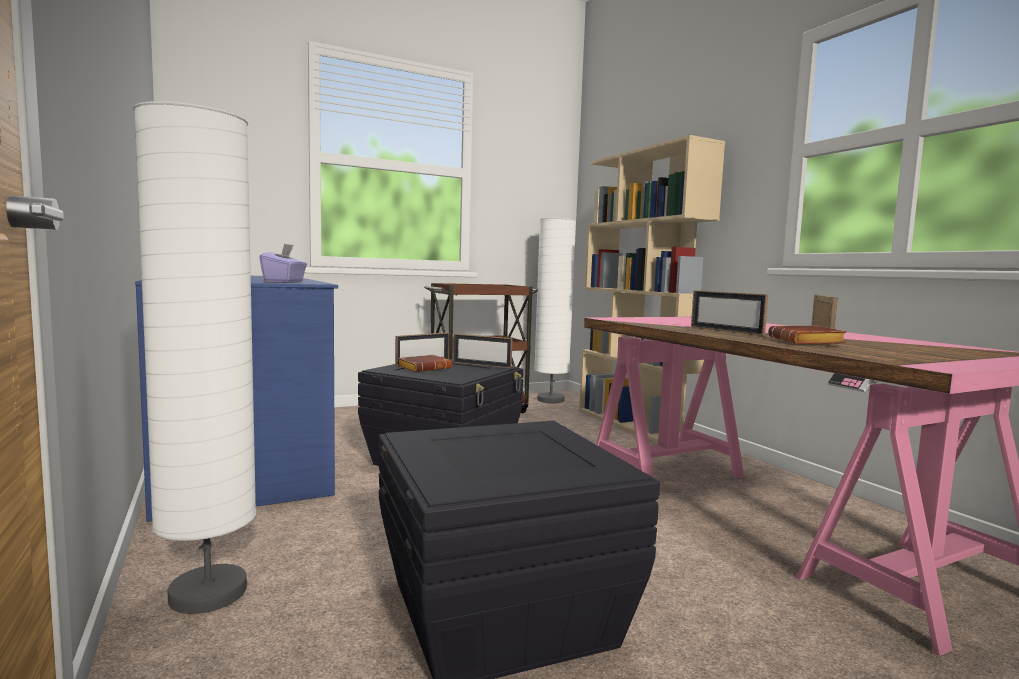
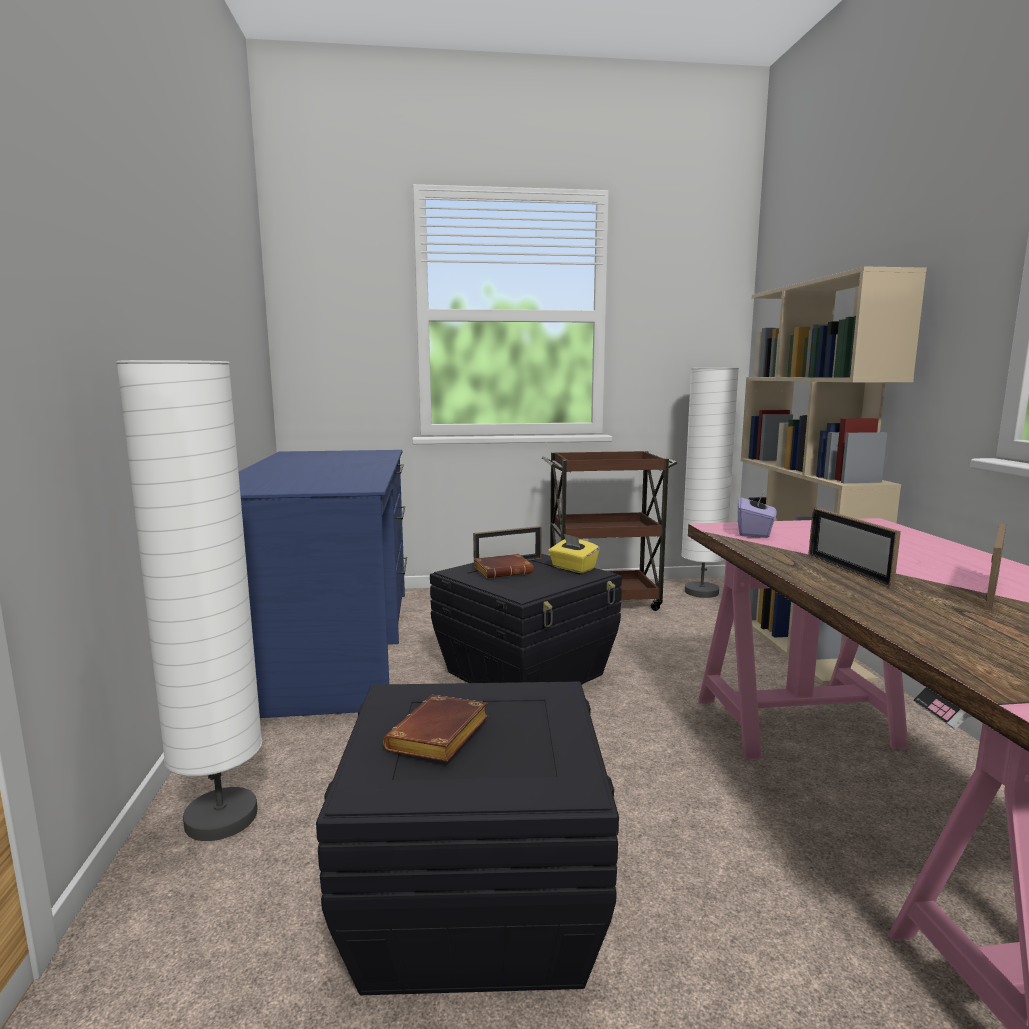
camera: 20 degrees right, 5 degrees up
purple tissue box [259,243,307,283] -> purple tissue box moved to [738,490,776,538]
picture frame [453,334,512,368] -> yellow tissue box [548,534,600,573]
brown book [768,325,847,344] -> brown book moved to [383,695,488,762]

